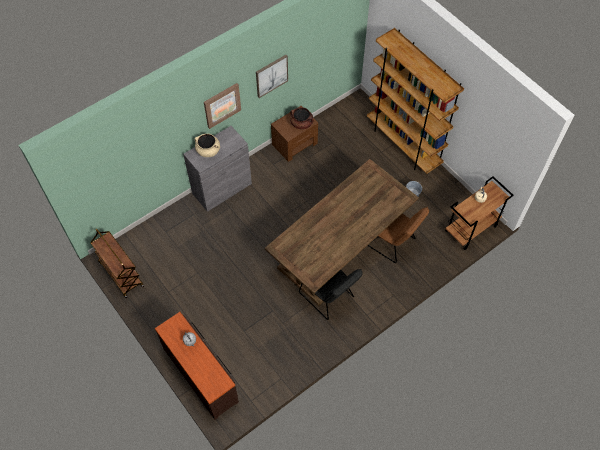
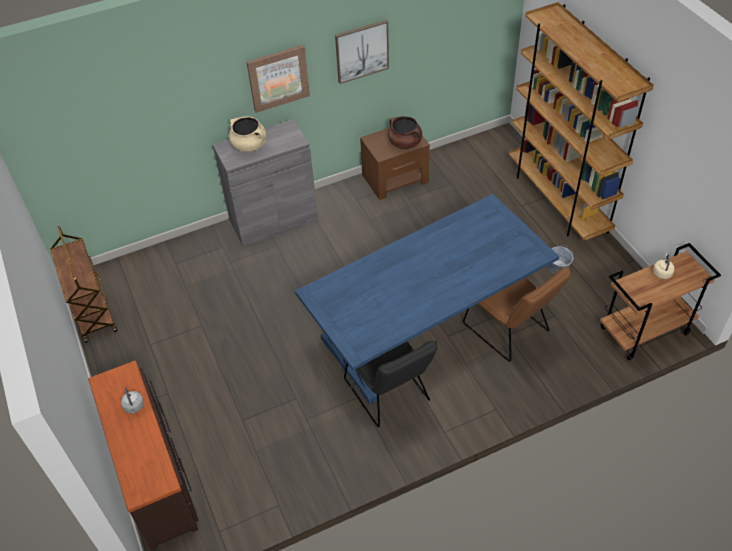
camera: 15 degrees right, 10 degrees down
brown dining table [265,159,419,306] -> blue dining table [295,194,559,404]

